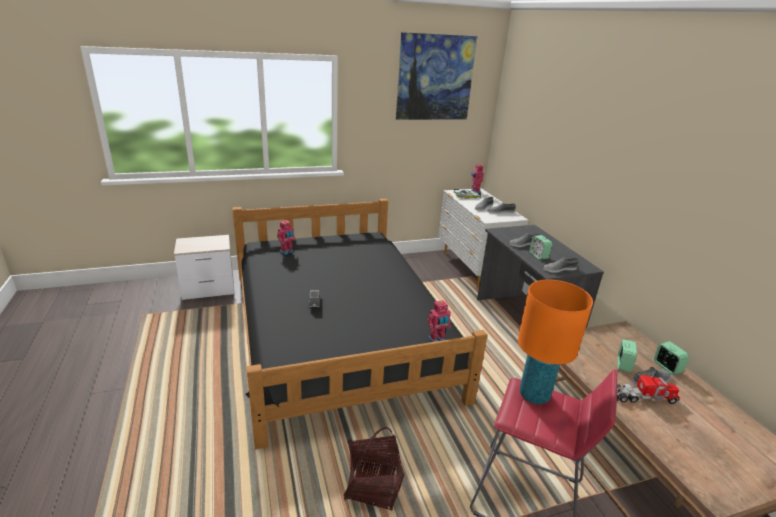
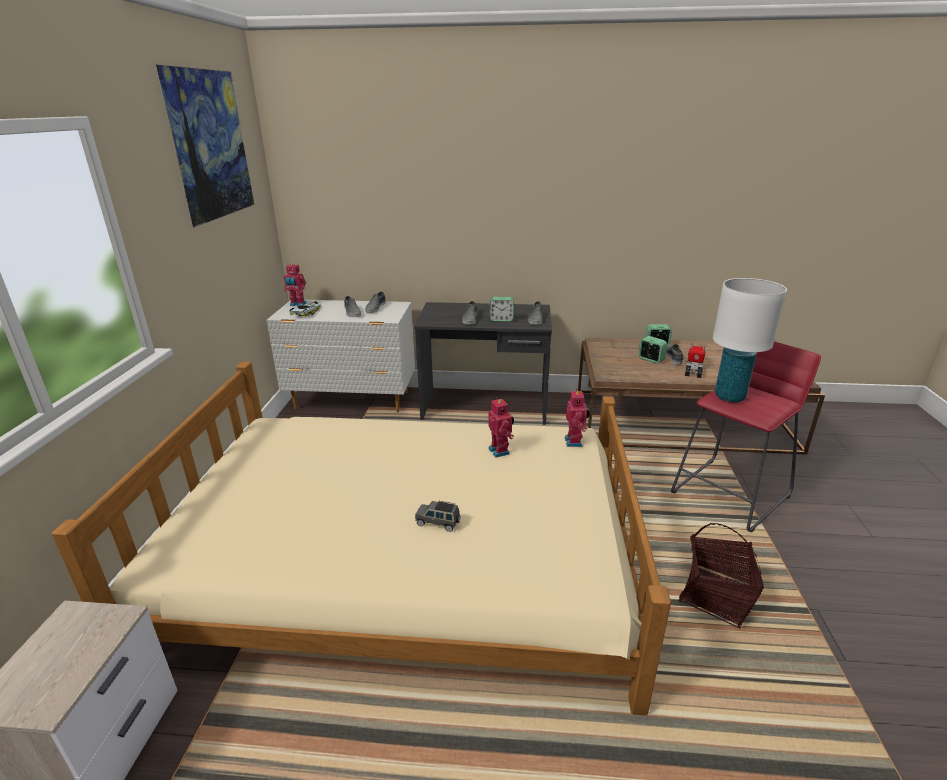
camera: 65 degrees left, 0 degrees up
black bed [232,199,488,449] -> beige bed [52,361,671,716]
toy robot [277,220,296,255] -> toy robot moved to [488,397,514,458]
orange table lamp [518,279,593,404] -> white table lamp [713,278,787,402]

